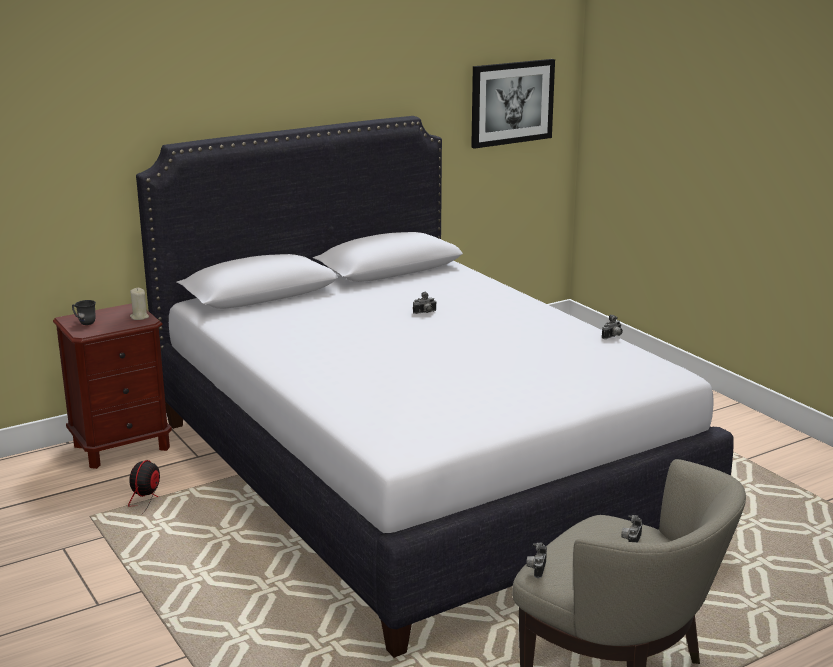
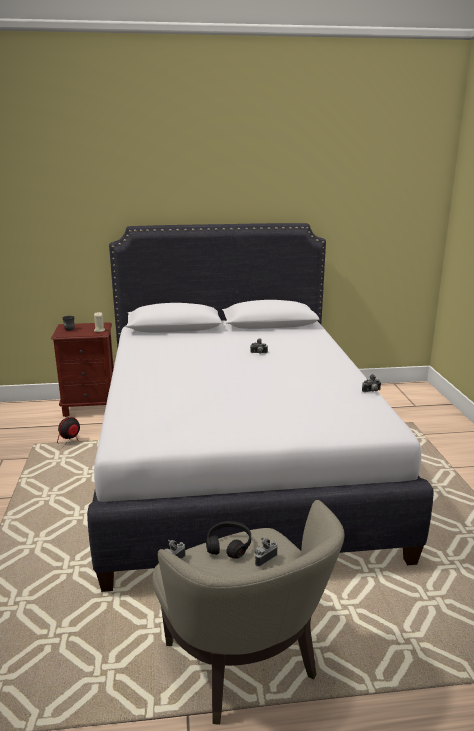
camera: 25 degrees right, 0 degrees up
picture [471,59,555,149] -> none
none -> black headphones [206,521,251,559]

